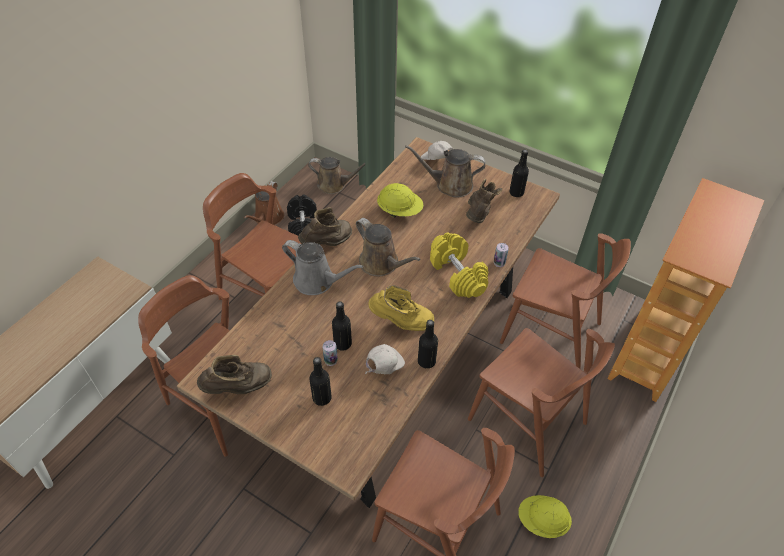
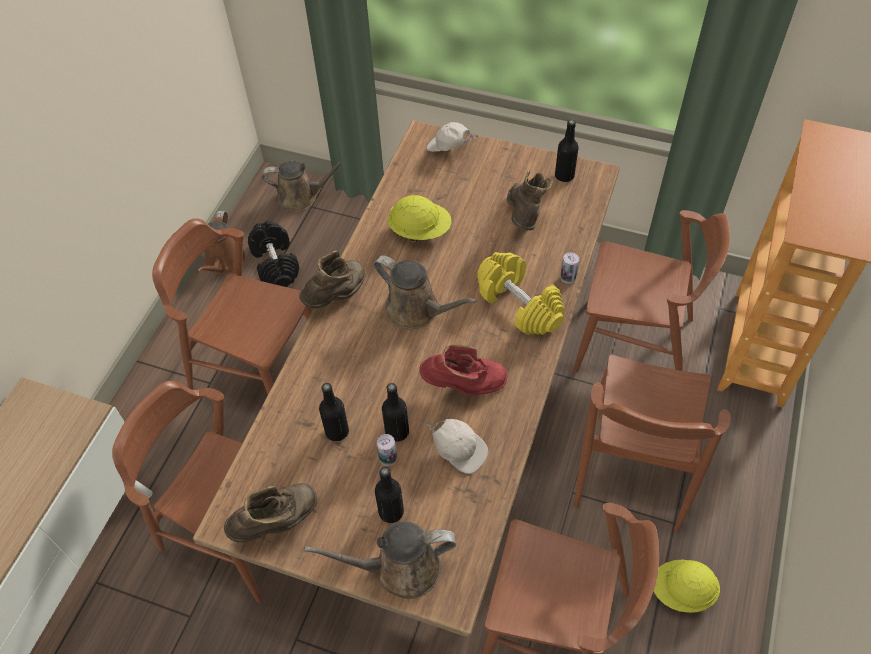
camera: 10 degrees left, 5 degrees up
grey watering can [282,240,363,295] -> none
white cap [365,344,405,374] -> white cap turned 90 degrees clockwise [424,419,488,474]
yellow boot [368,285,434,331] -> red boot [419,344,508,395]
brown watering can [405,145,486,198] -> brown watering can moved to [304,521,456,599]
black bottle [418,320,438,369] -> black bottle moved to [319,383,349,441]
brown chair [468,328,615,477] -> brown chair turned 75 degrees clockwise [574,355,731,532]

